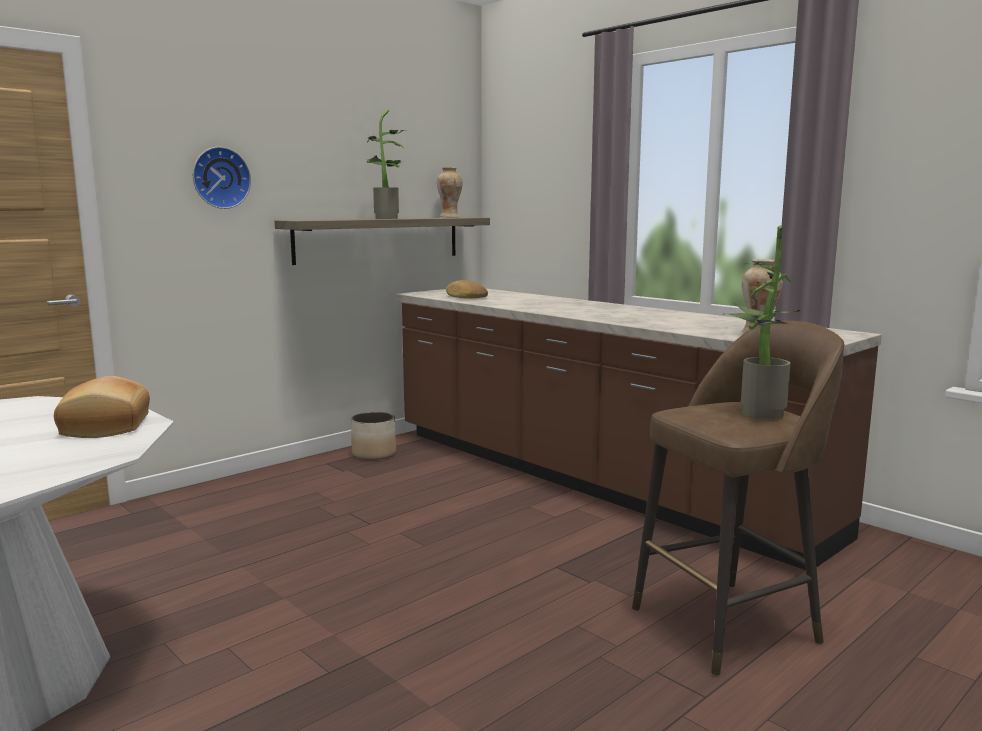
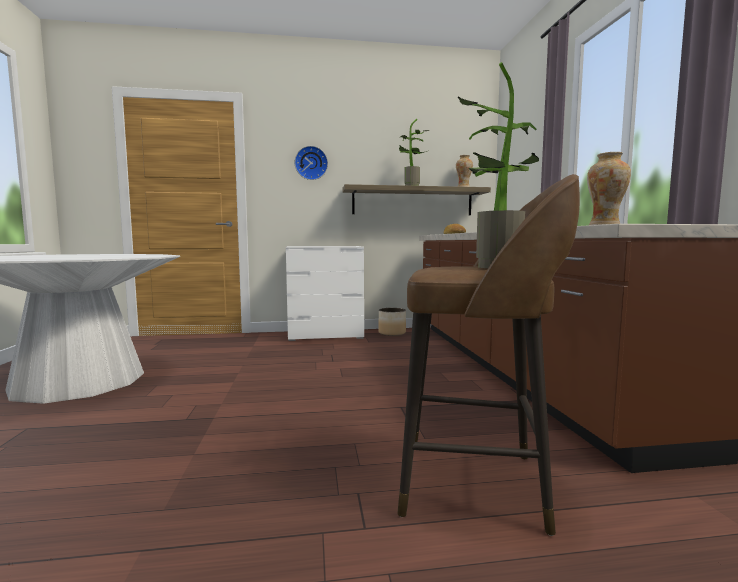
camera: 35 degrees right, 5 degrees down
bread [54,376,150,438] -> none
none -> white dresser [286,246,364,341]

